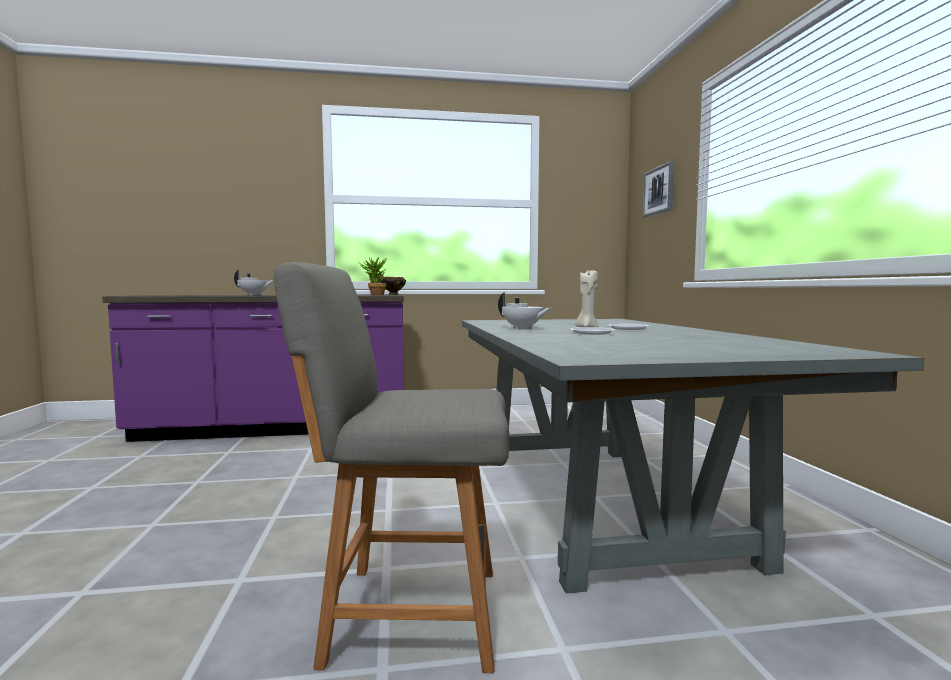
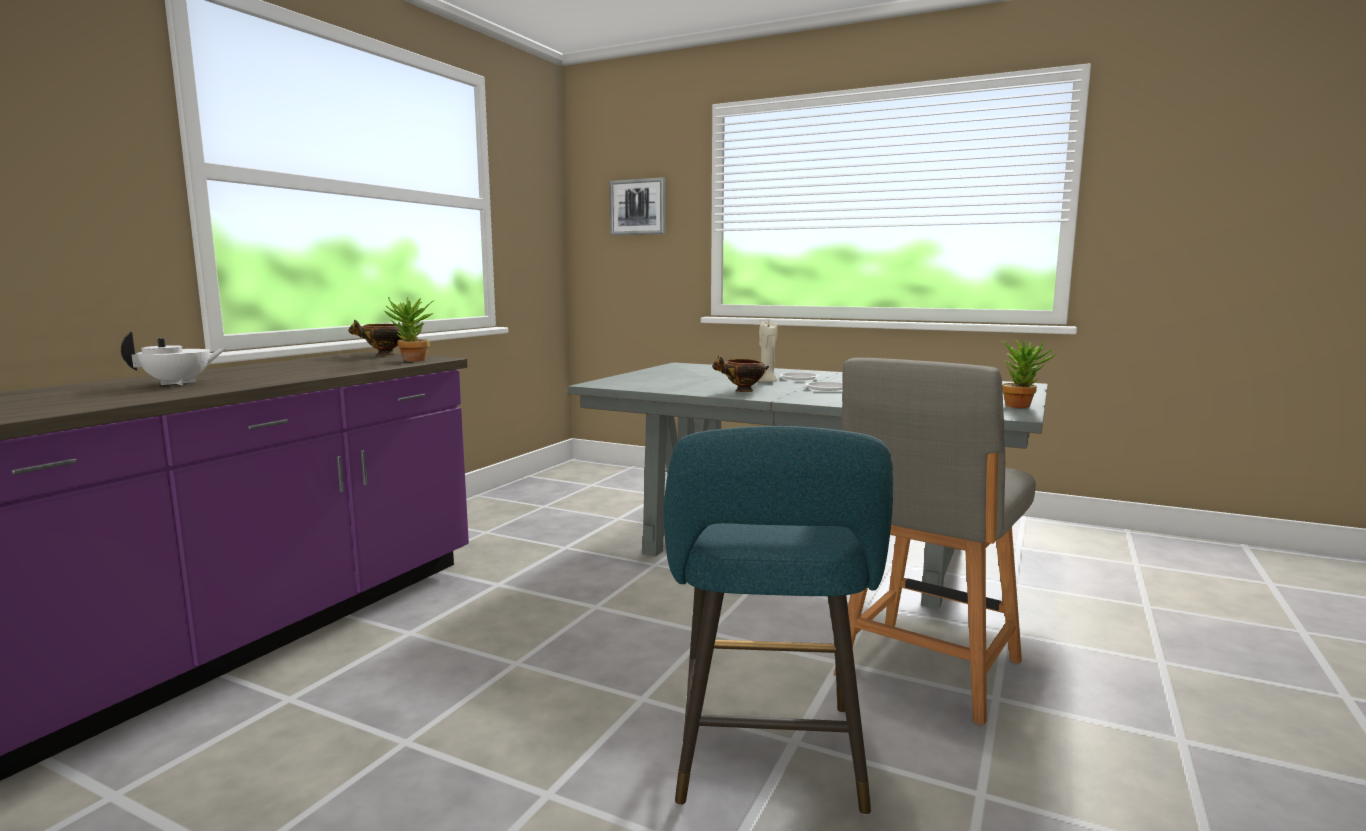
camera: 55 degrees left, 5 degrees up
white teapot [498,292,551,329] -> bowl [712,356,769,392]
none -> turquoise stool [664,426,893,815]
none -> potted plant [1001,340,1057,408]

